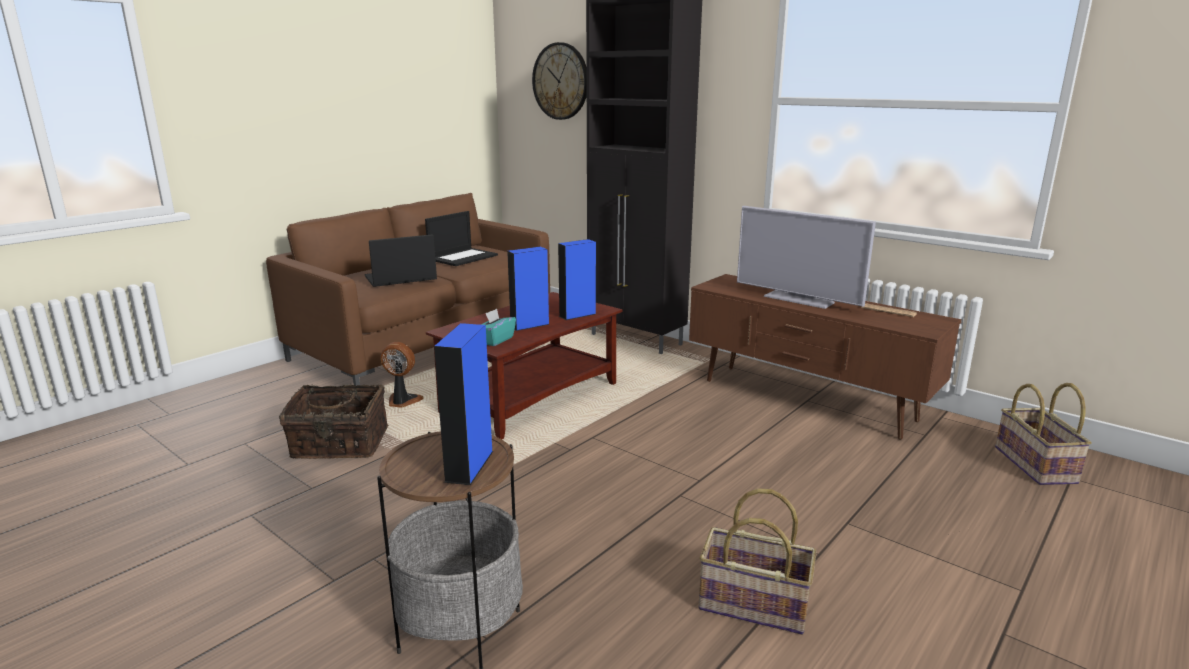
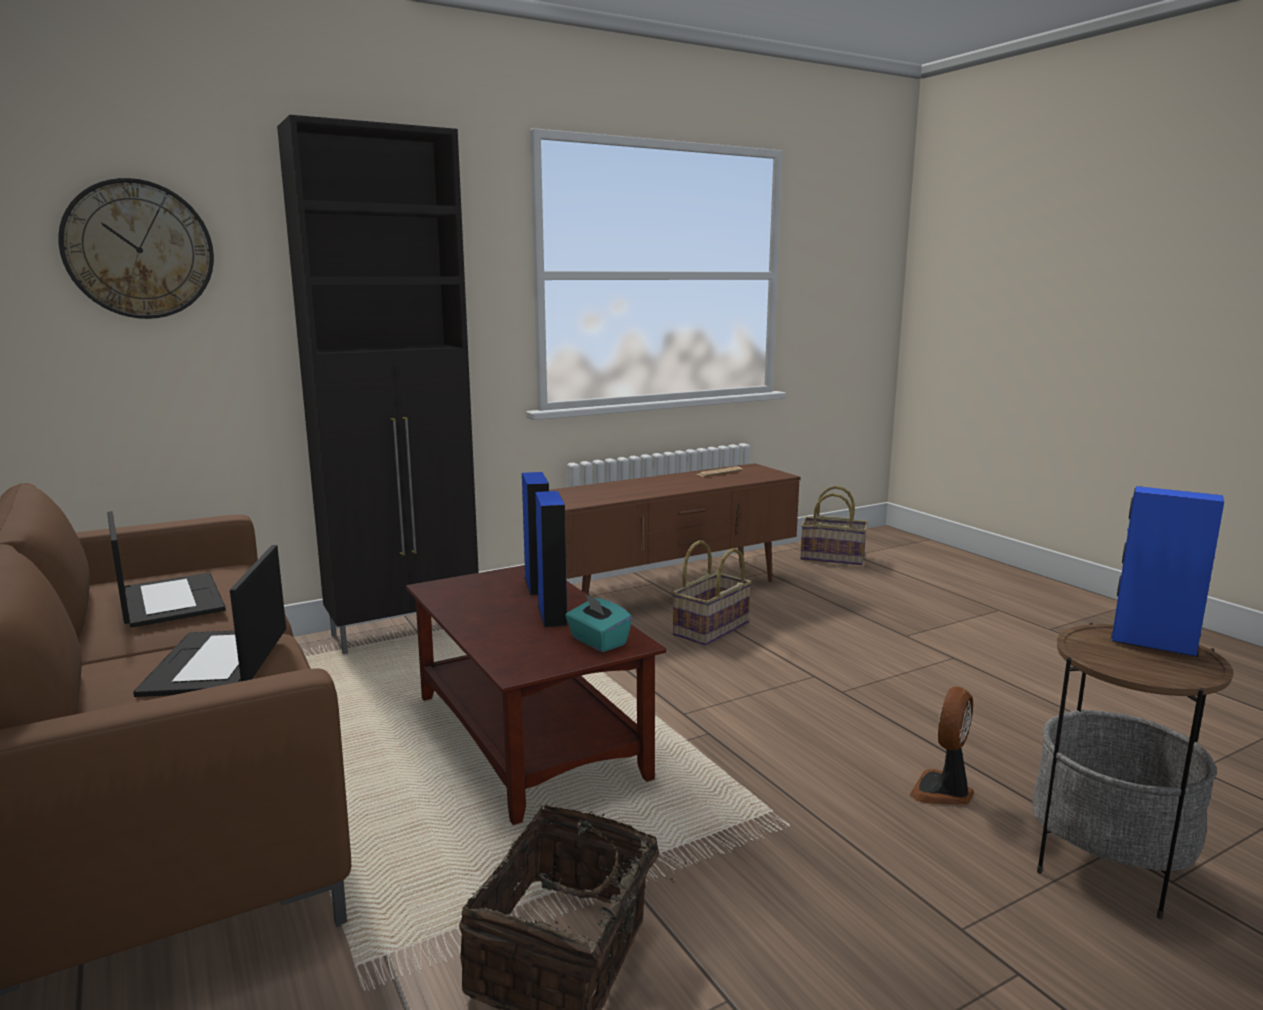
camera: 70 degrees left, 5 degrees down
fan [381,342,423,408] -> fan moved to [910,687,974,805]
basket [699,488,816,635] -> basket moved to [672,540,752,646]
television [737,206,876,309] -> none

